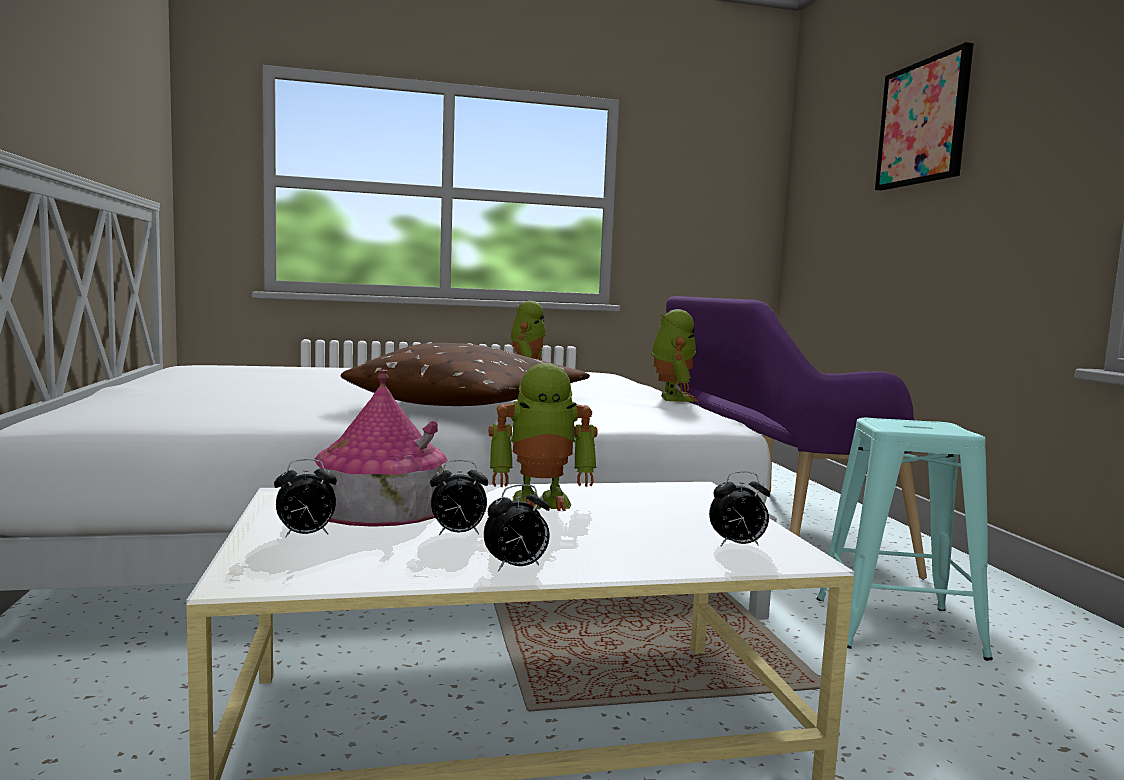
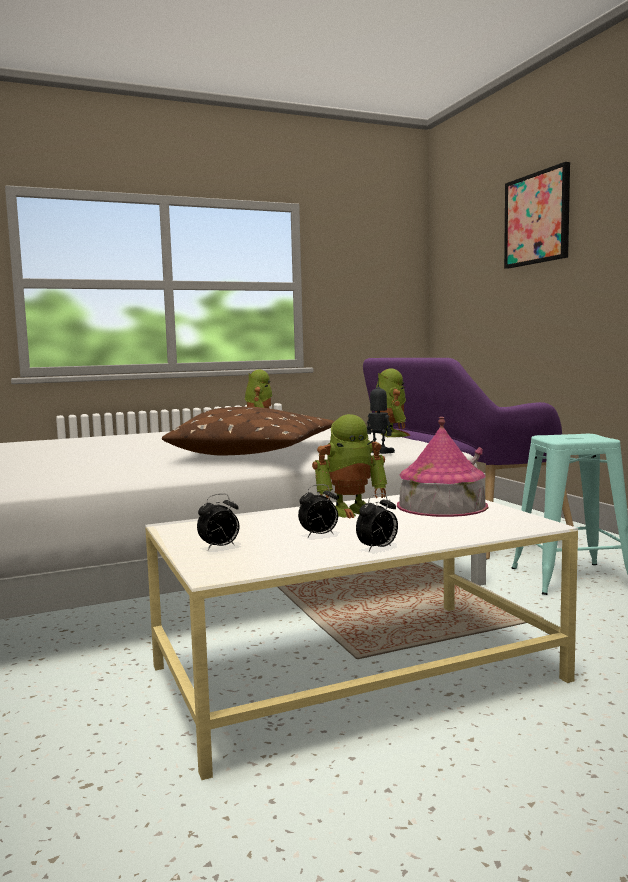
camera: 10 degrees left, 0 degrees up
toy house [315,370,448,527] -> toy house moved to [397,417,488,517]
alarm clock [709,471,770,546] -> none
none -> toy robot [367,378,395,454]

